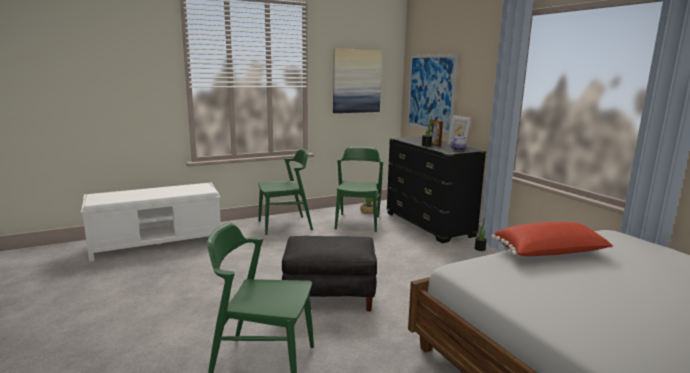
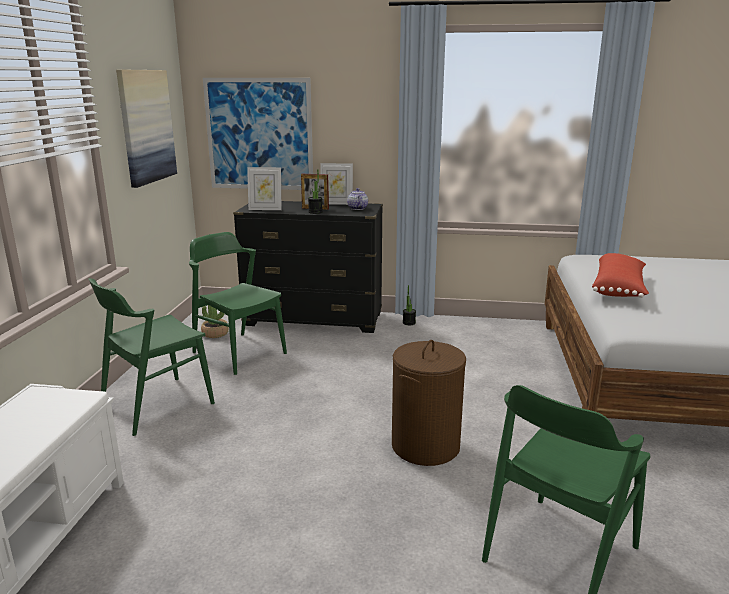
camera: 55 degrees left, 5 degrees up
green chair [258,149,313,235] -> green chair turned 150 degrees counterclockwise [88,278,215,436]
black ottoman [282,236,377,311] -> brown laundry basket [392,340,466,466]
none -> picture frame [247,167,282,210]

